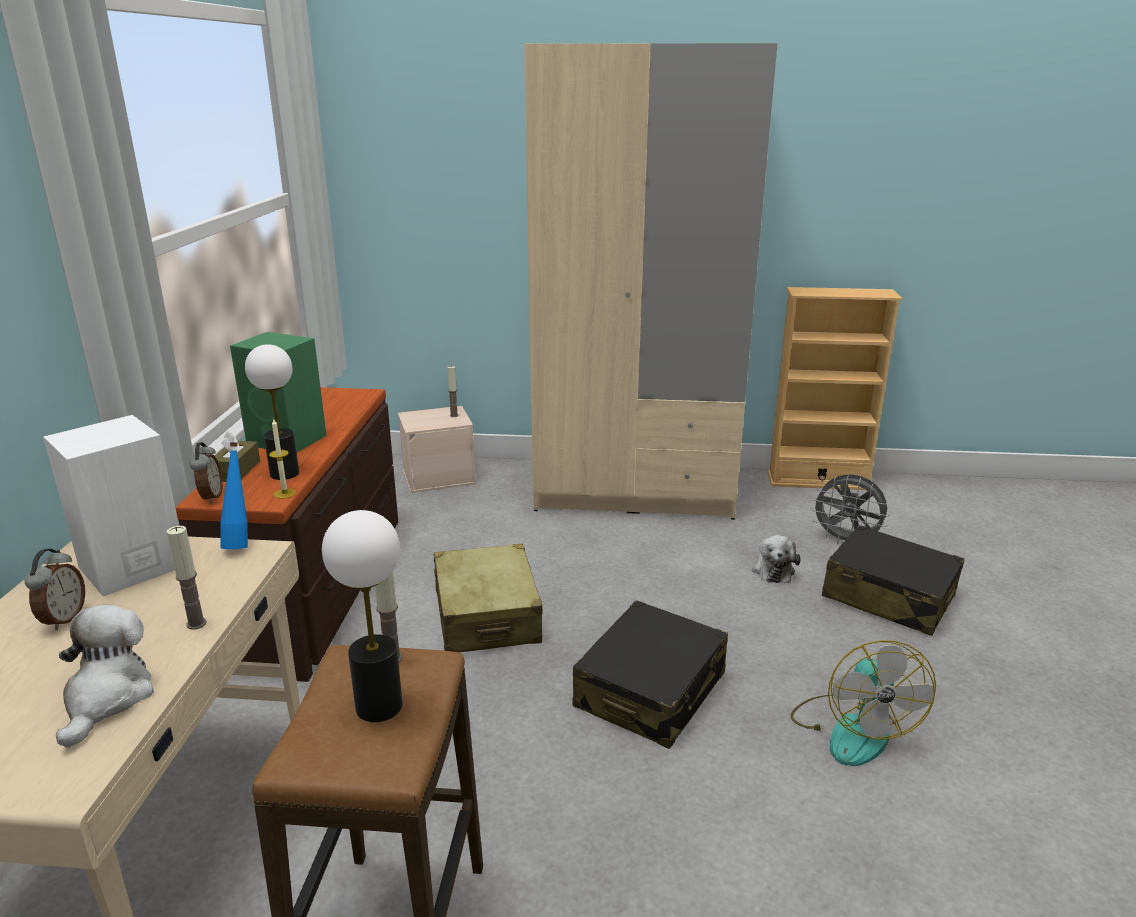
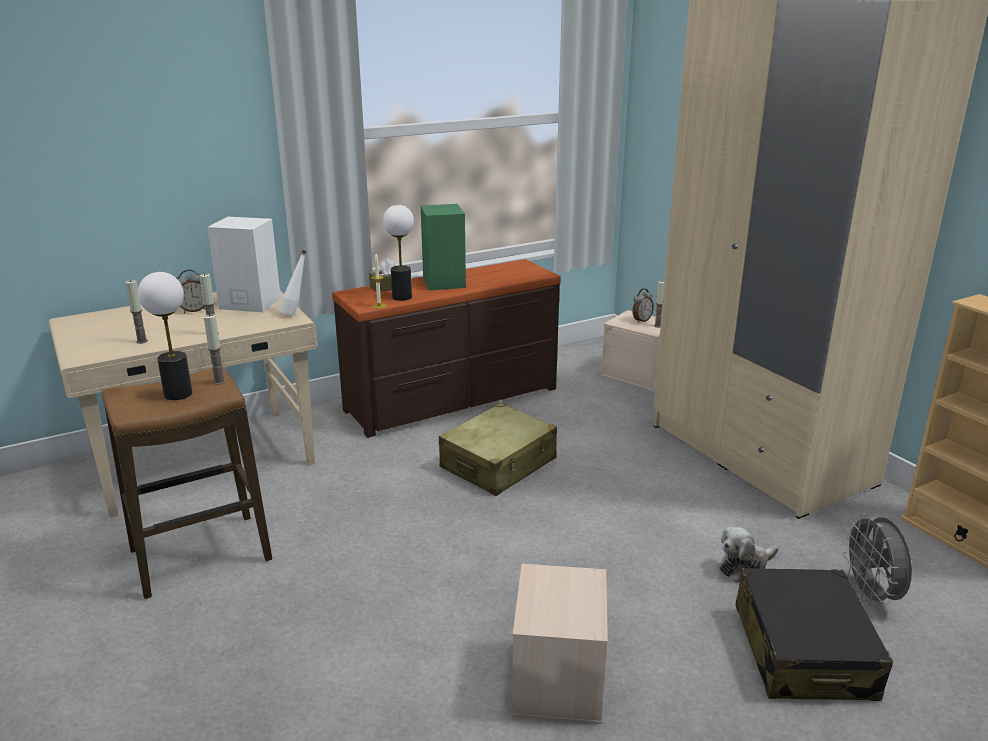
camera: 55 degrees right, 0 degrees up
plush toy [56,605,154,748] -> candle [125,280,148,344]
alarm clock [190,442,223,503] -> alarm clock moved to [632,288,654,323]
blue bottle [220,442,248,549] -> white bottle [279,250,307,316]
black suitcase [573,600,728,749] -> none
fan [790,640,936,766] -> beige storage box [512,564,608,724]

